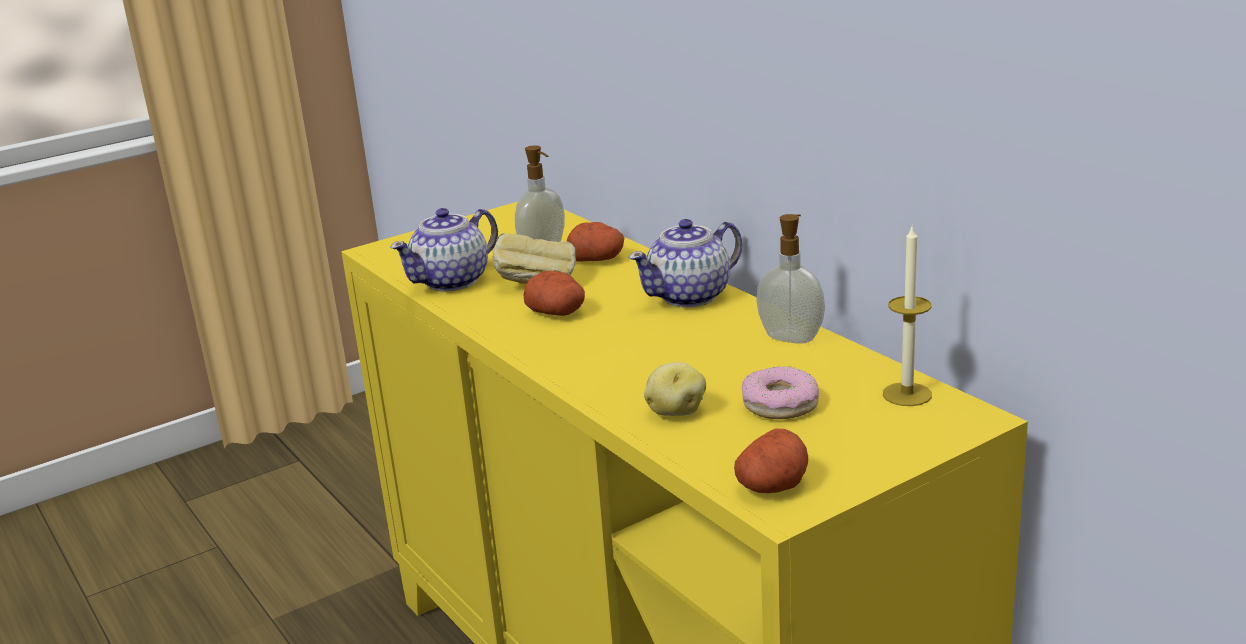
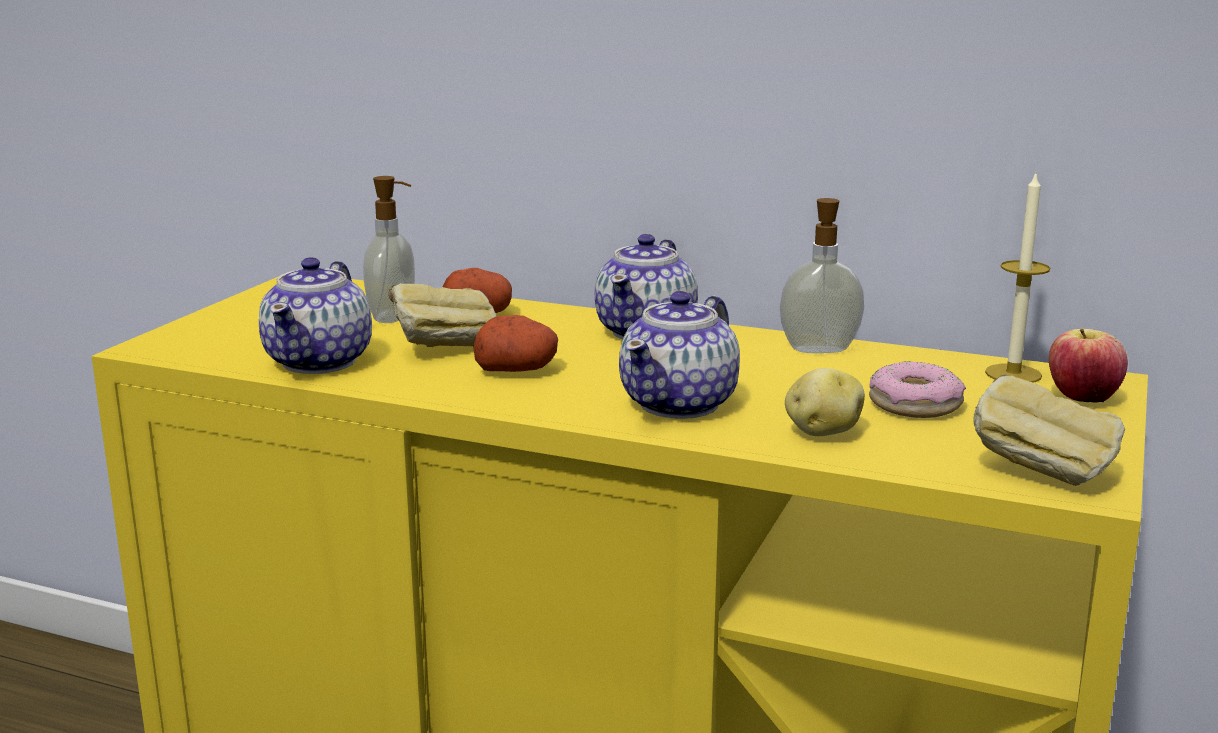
camera: 35 degrees left, 5 degrees down
potato [734,429,808,493] -> bread [973,375,1125,486]
none -> teapot [619,291,740,419]
none -> apple [1049,329,1128,403]

